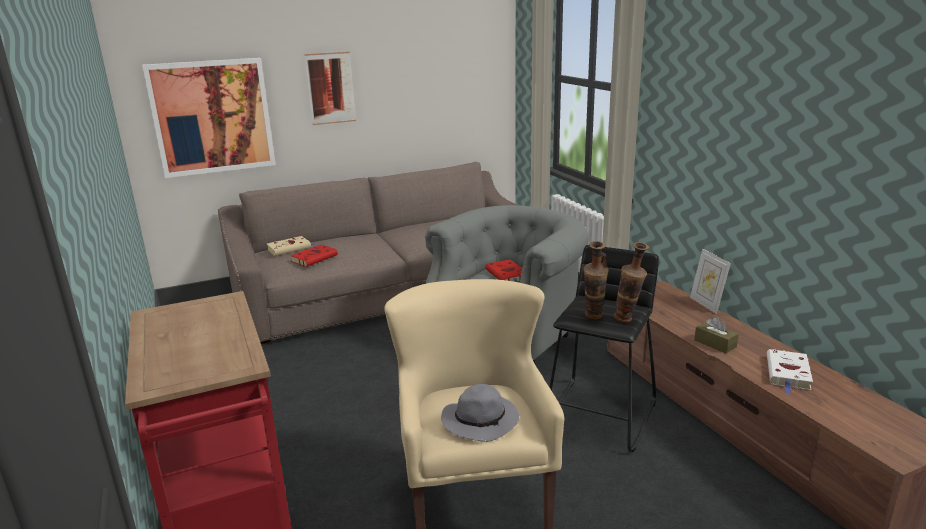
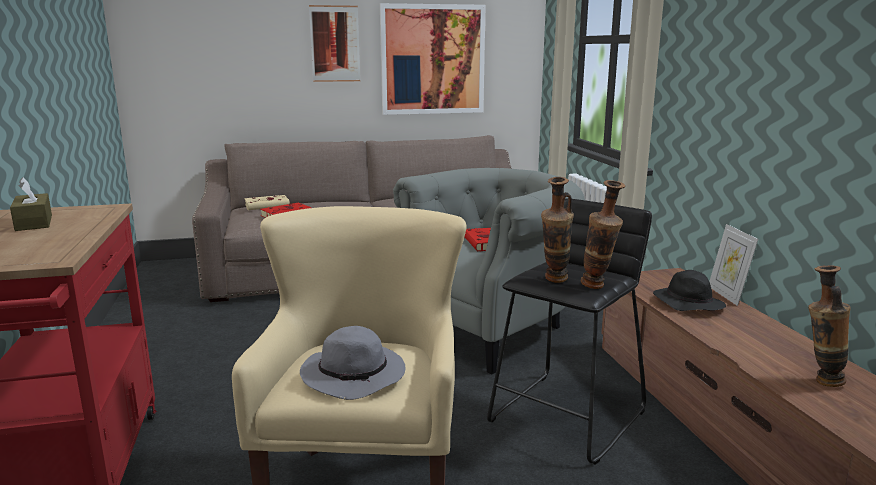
camera: 10 degrees right, 5 degrees down
picture [142,58,276,178] -> picture moved to [380,3,486,115]
brown tissue box [694,317,739,353] -> brown tissue box moved to [10,177,52,231]
white book [767,349,813,394] -> vase [808,265,851,387]
none -> black hat [653,270,726,311]

